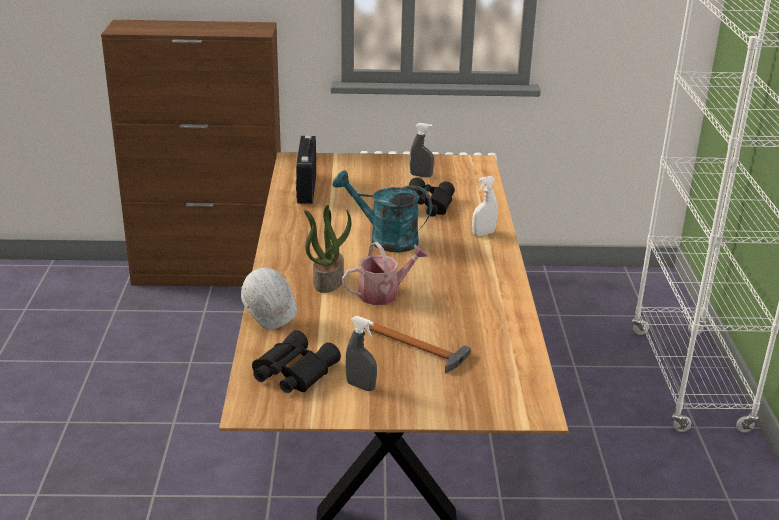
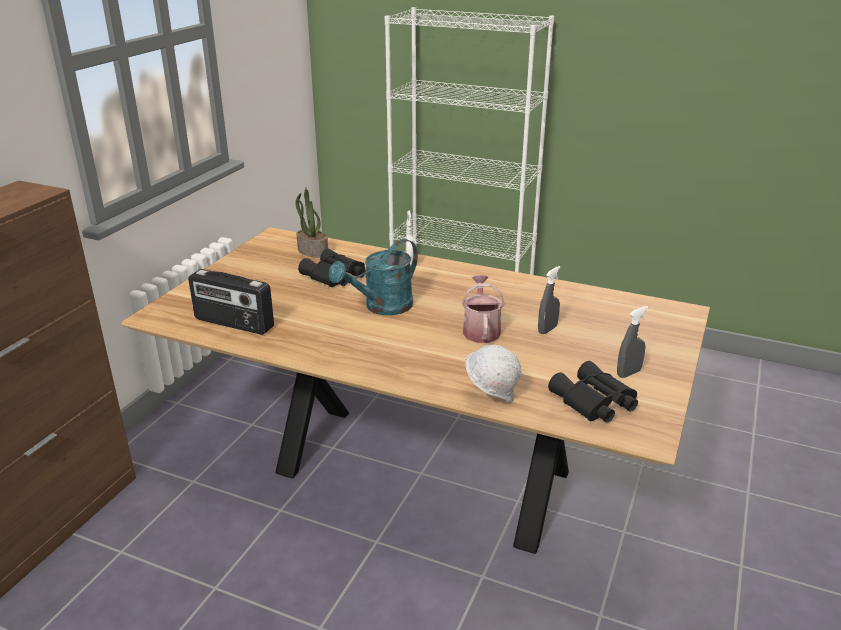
camera: 65 degrees left, 0 degrees up
potted plant [304,205,351,293] -> potted plant moved to [295,187,328,258]
hammer [364,323,471,373] -> none
grey spray bottle [410,123,434,177] -> grey spray bottle moved to [538,266,561,334]

